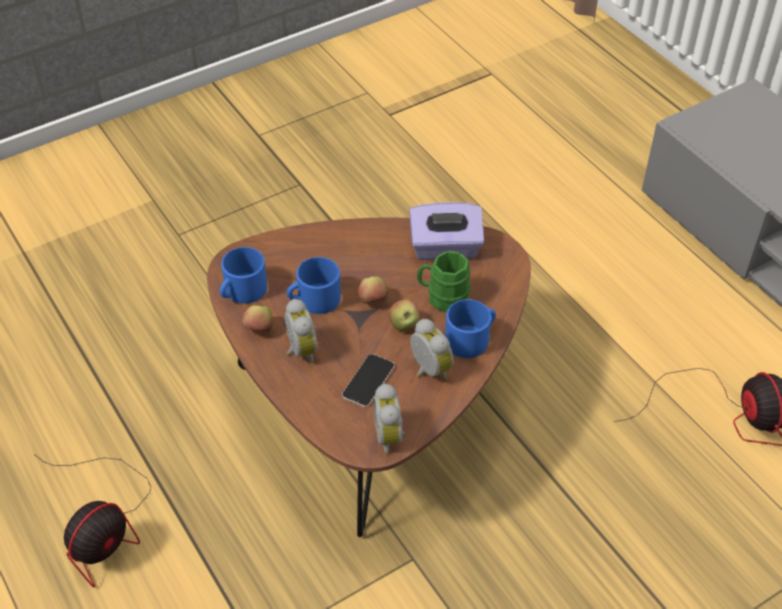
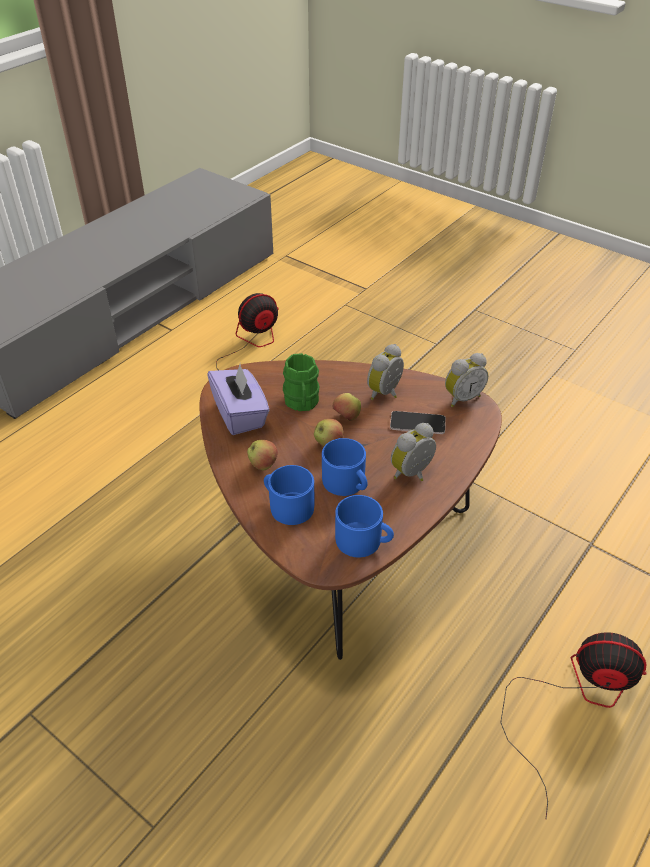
camera: 110 degrees left, 5 degrees down
apple [242,305,273,332] -> apple moved to [247,440,278,471]
blue mug [445,299,496,358] -> blue mug moved to [264,465,314,525]

